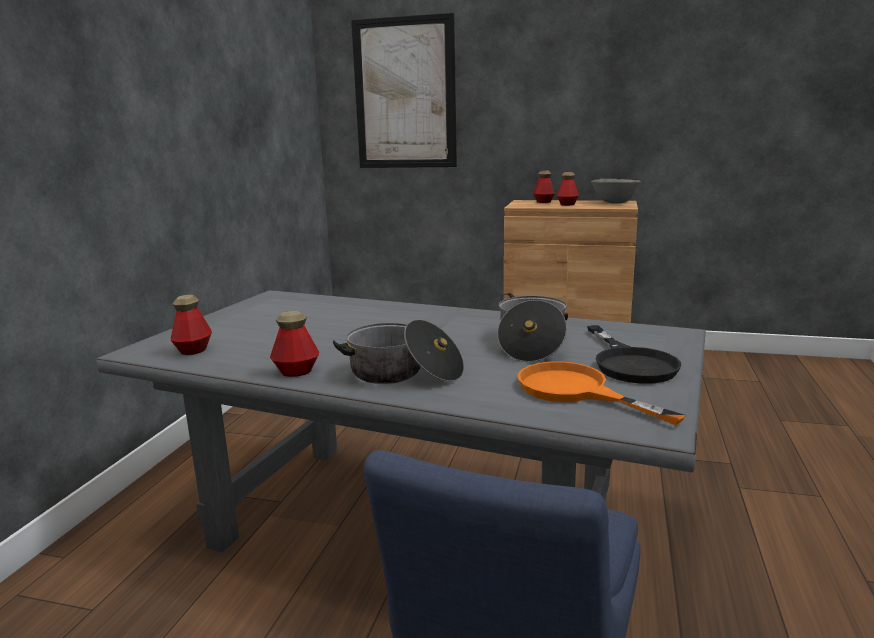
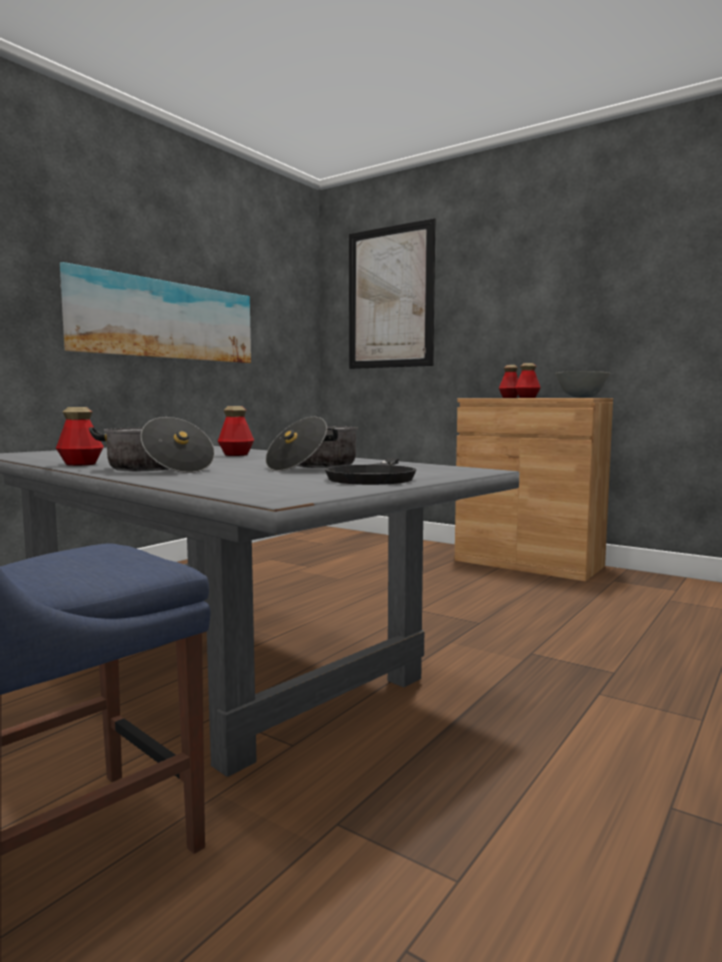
camera: 20 degrees right, 10 degrees down
bottle [171,295,212,355] -> bottle moved to [218,406,254,456]
orange frying pan [518,362,686,425] -> none
none -> picture [60,262,251,363]

